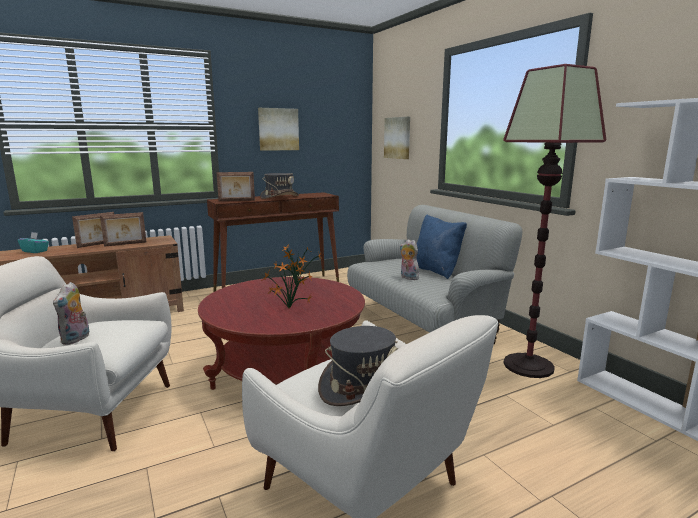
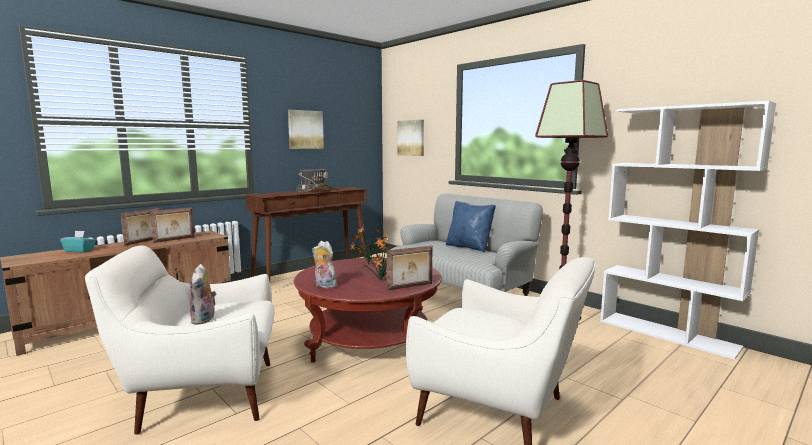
camera: 15 degrees left, 5 degrees down
picture frame [217,172,255,201] -> picture frame moved to [387,246,432,290]
grey hat [318,326,398,406] -> none
plush toy [400,239,419,280] -> plush toy moved to [312,241,338,288]

